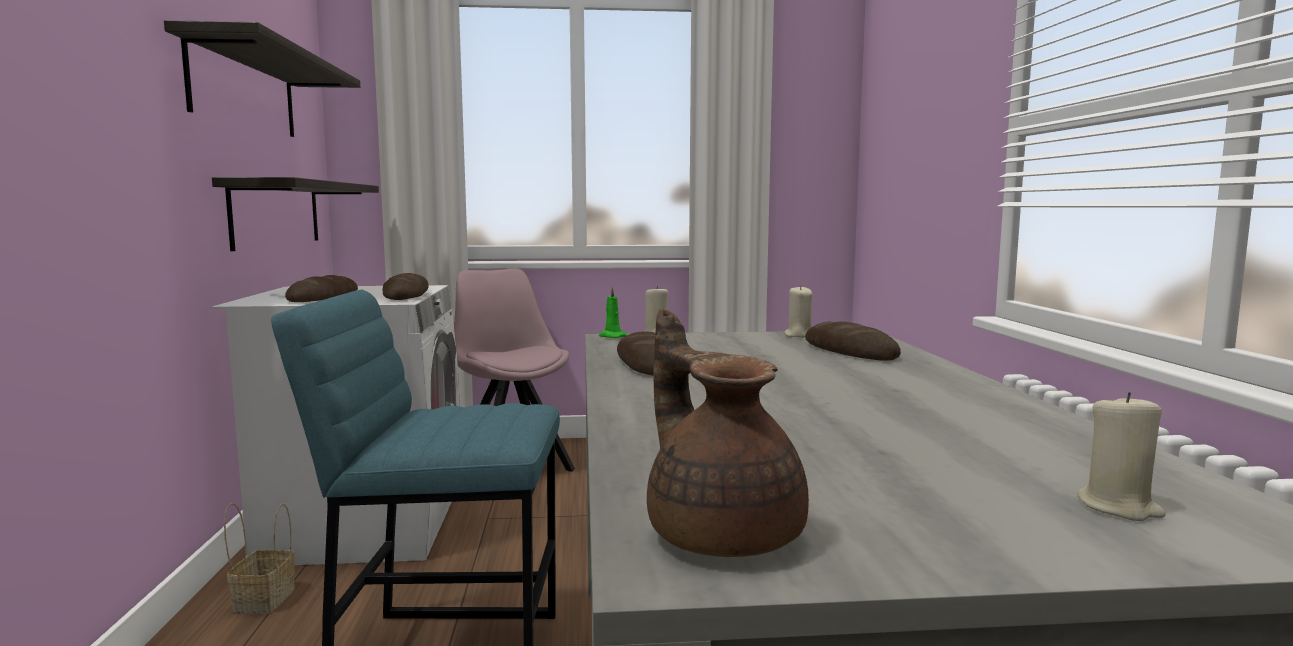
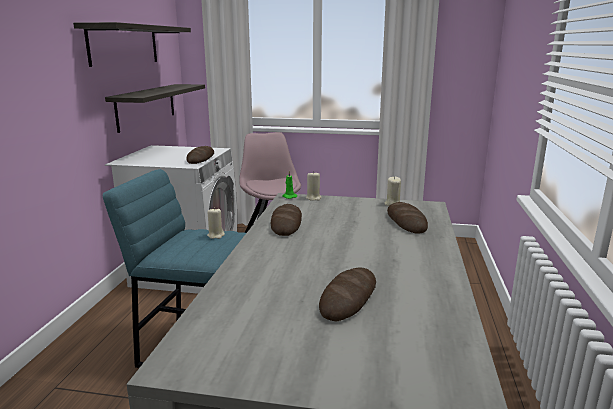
camera: 15 degrees right, 10 degrees up
basket [224,503,295,614] -> none
bread [285,275,358,302] -> bread moved to [319,267,376,322]
brown teapot [647,309,809,557] -> none
beige candle [1078,392,1166,521] -> beige candle moved to [207,208,225,239]

